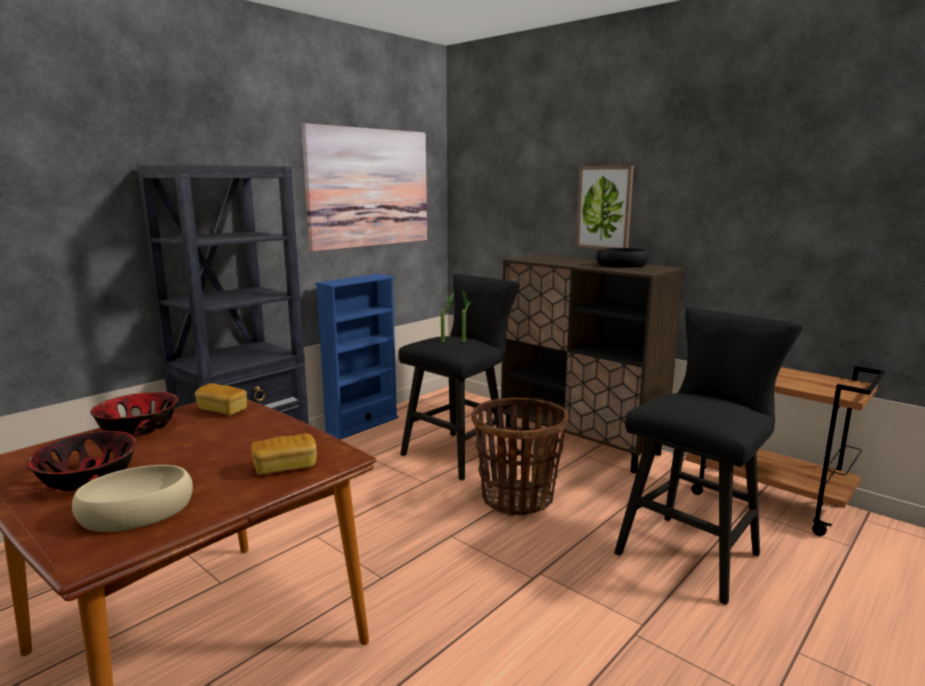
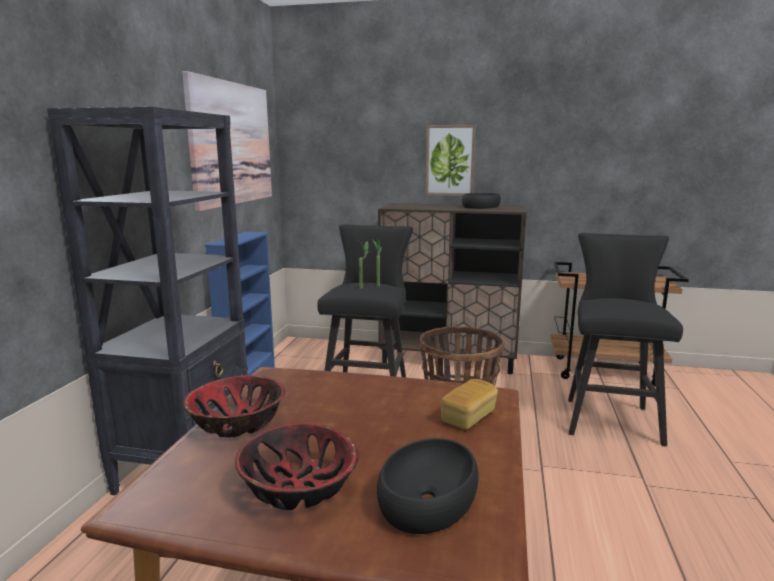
camera: 30 degrees left, 0 degrees up
beige bowl [72,465,193,532] -> black bowl [377,438,479,534]
bread [195,383,247,415] -> none

